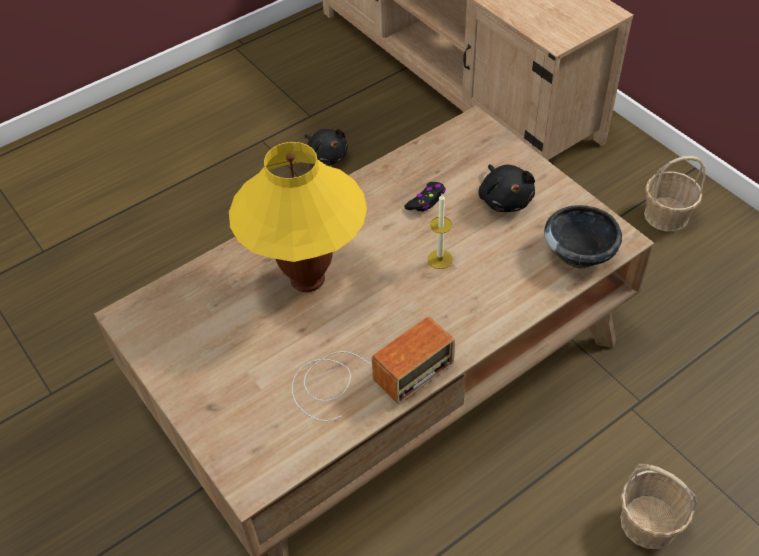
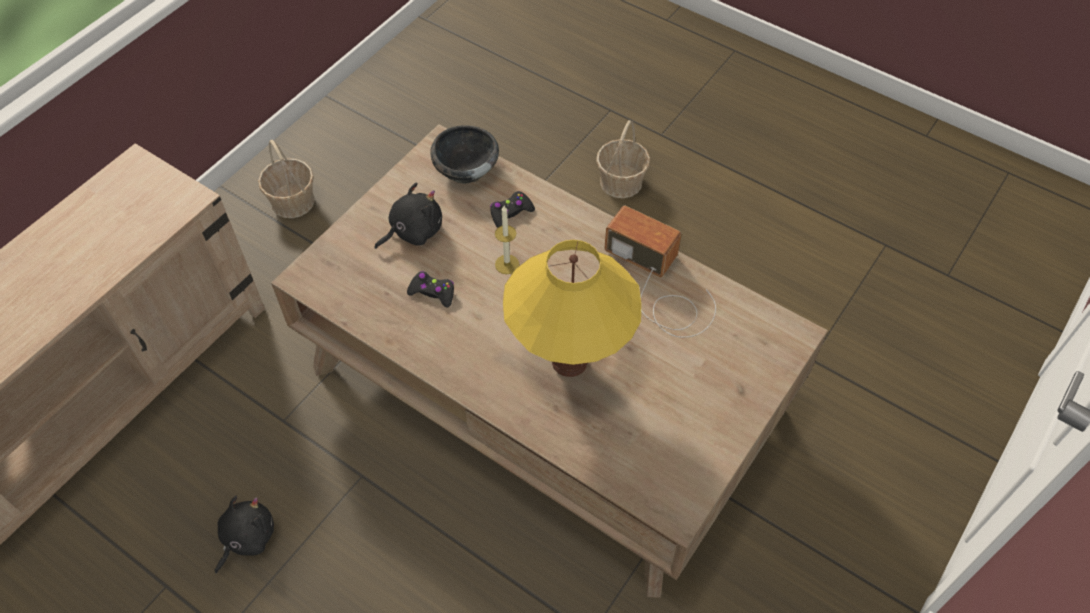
camera: 110 degrees left, 5 degrees up
none -> black game controller [490,191,535,228]

